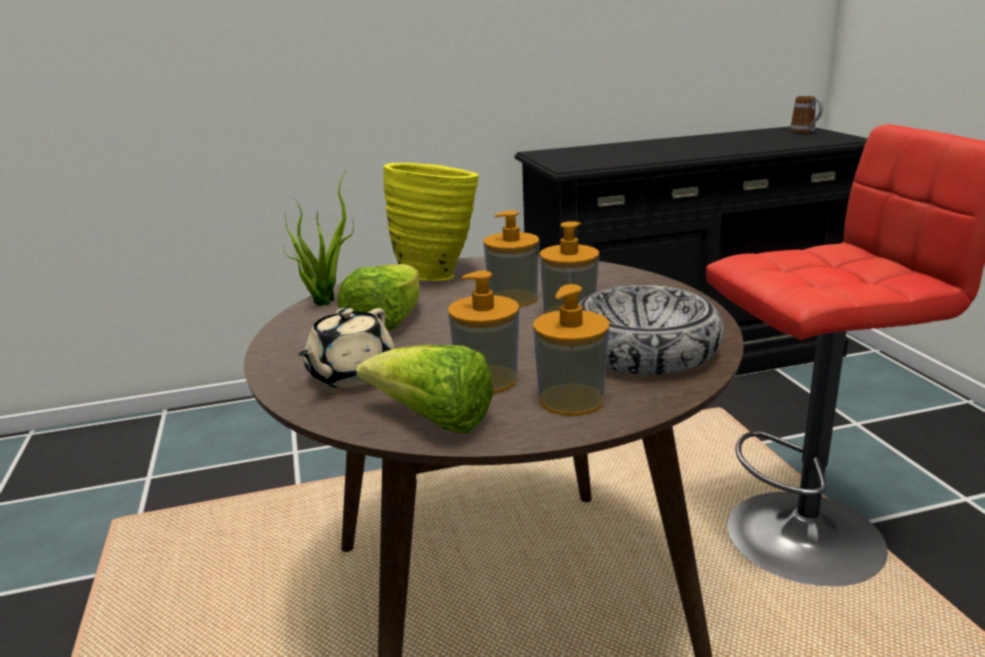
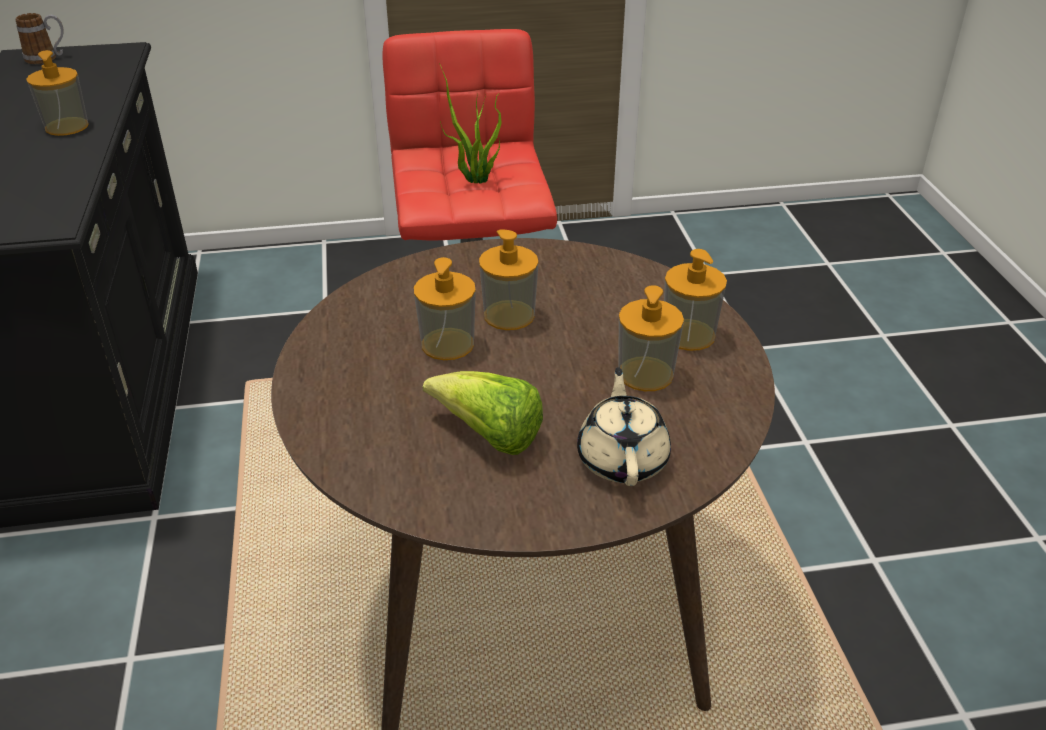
camera: 85 degrees left, 15 degrees up
potted plant [283,169,354,306] -> potted plant moved to [439,63,502,184]
beige teapot [298,307,395,388] -> beige teapot turned 120 degrees counterclockwise [577,367,671,486]
lettuce [356,345,493,434] -> none
yellow vase [384,163,479,281] -> none
bowl [578,285,724,375] -> none
none -> soap dispenser [26,50,89,136]

